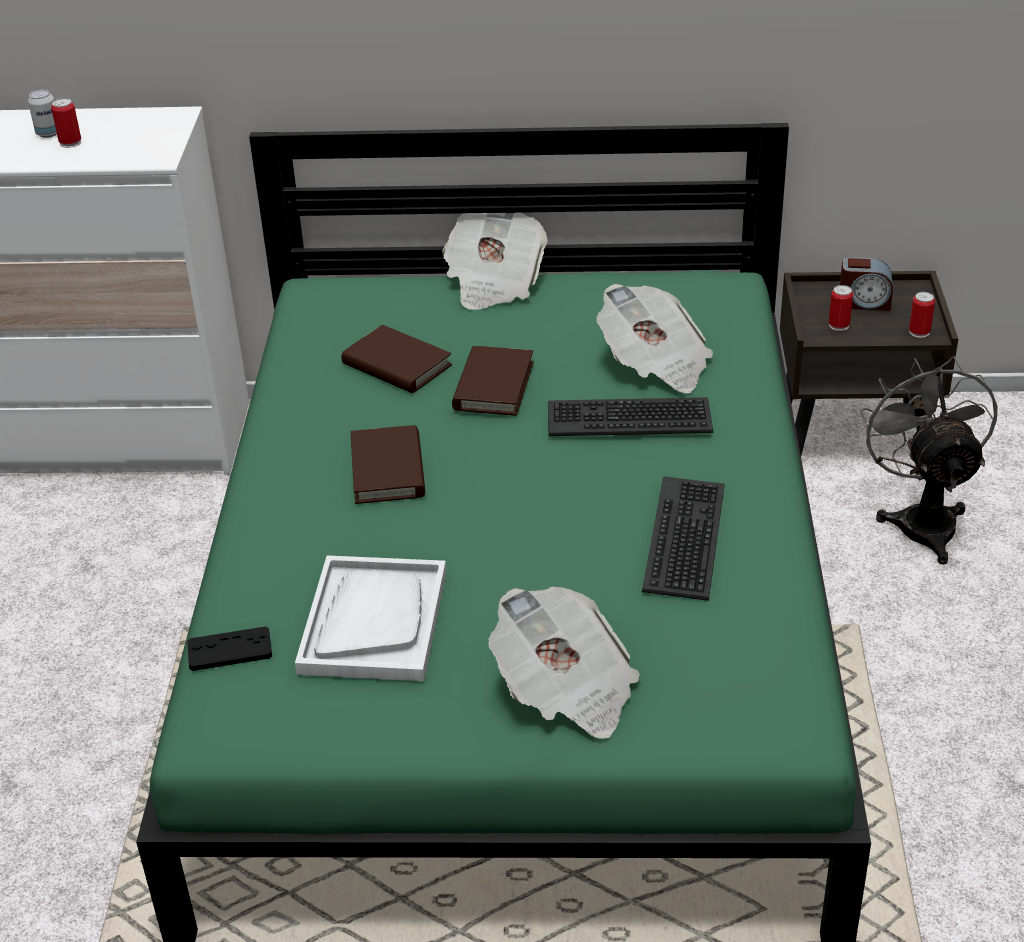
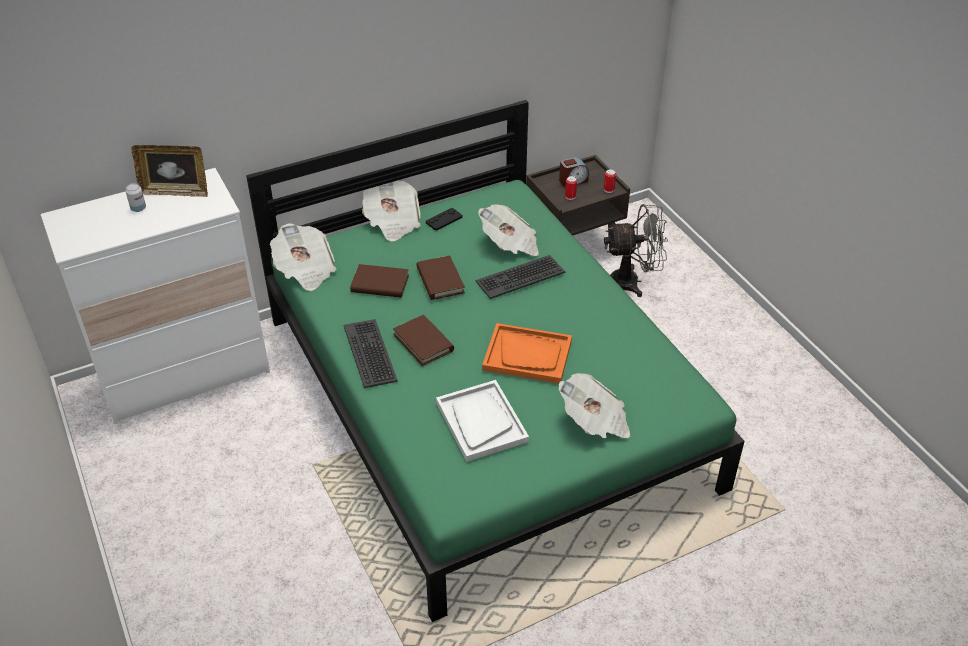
camera: 30 degrees left, 5 degrees up
can [51,98,81,148] -> none
black game controller [187,626,272,671] -> black game controller moved to [426,208,462,231]
keyboard [642,476,725,601] -> keyboard moved to [344,319,398,388]
grey fan [860,356,998,565] -> grey fan turned 120 degrees clockwise [604,204,668,297]
none -> picture frame [132,145,208,197]
none -> newspaper [270,223,337,291]
none -> orange tray [482,323,572,384]

